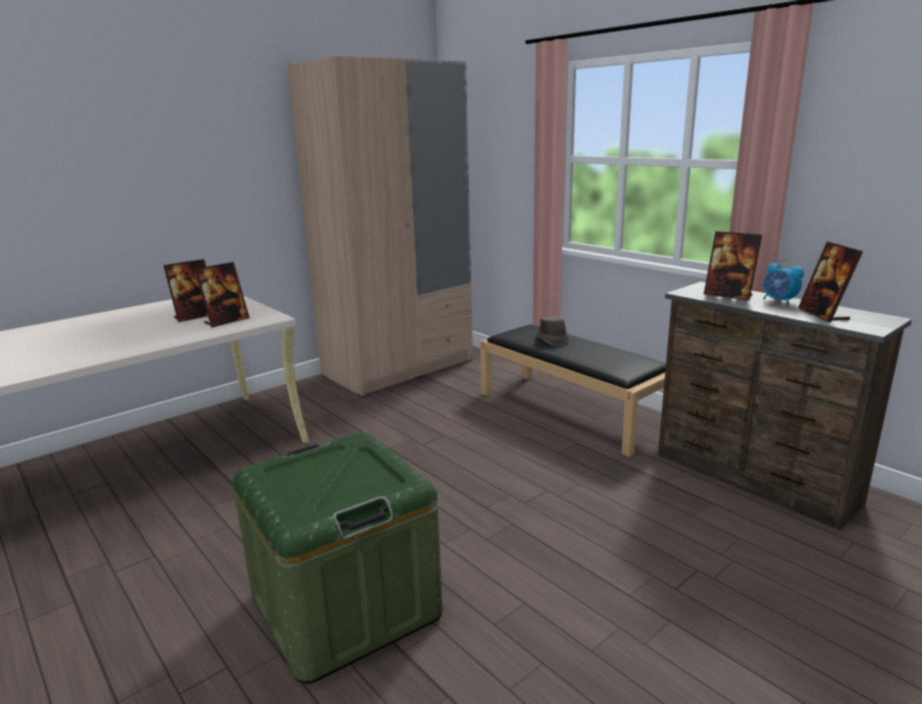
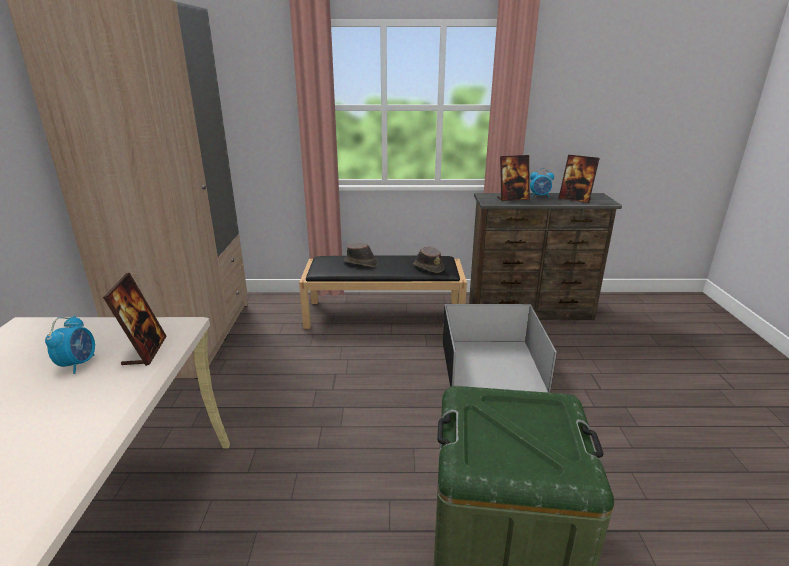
camera: 50 degrees left, 5 degrees up
picture frame [163,259,208,322] -> alarm clock [45,316,95,374]
none -> brown hat [413,247,444,273]
none -> black storage box [443,304,557,393]

